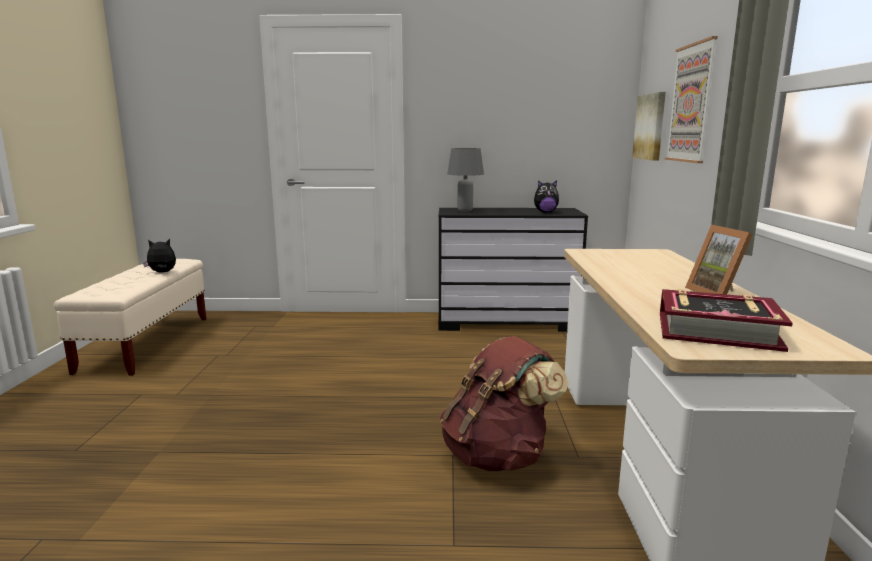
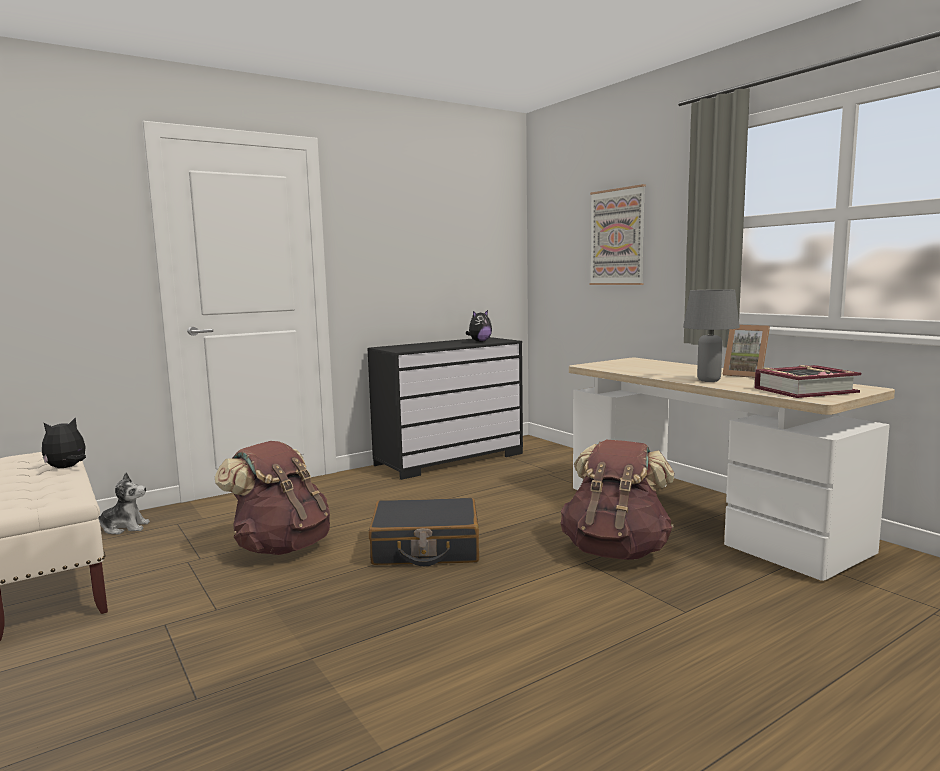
camera: 35 degrees left, 5 degrees down
grey table lamp [447,148,484,212] -> grey table lamp moved to [683,289,740,382]
picture [632,92,666,160] -> none
none -> plush toy [98,473,150,535]
none -> brown backpack [215,441,330,555]
none -> black suitcase [369,498,479,566]

